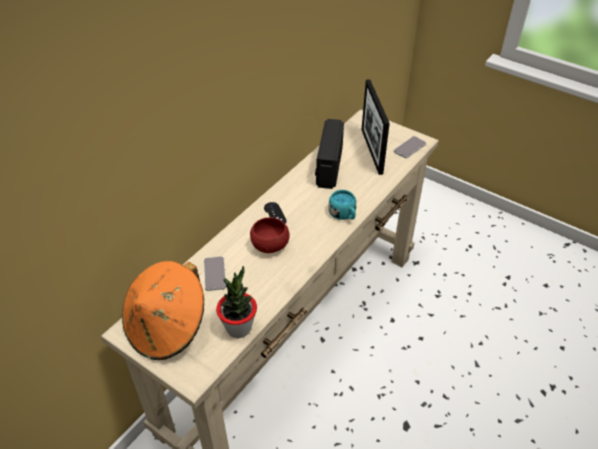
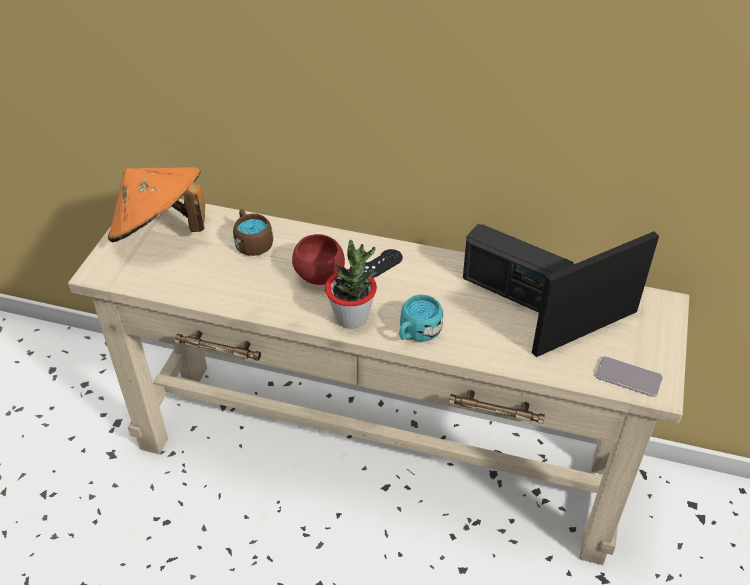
camera: 70 degrees right, 0 degrees up
phone [204,256,226,291] -> brown mug [233,209,273,256]
potted plant [216,266,257,338] -> potted plant moved to [325,240,377,329]
radio [315,119,344,189] -> radio turned 135 degrees counterclockwise [463,224,574,312]

